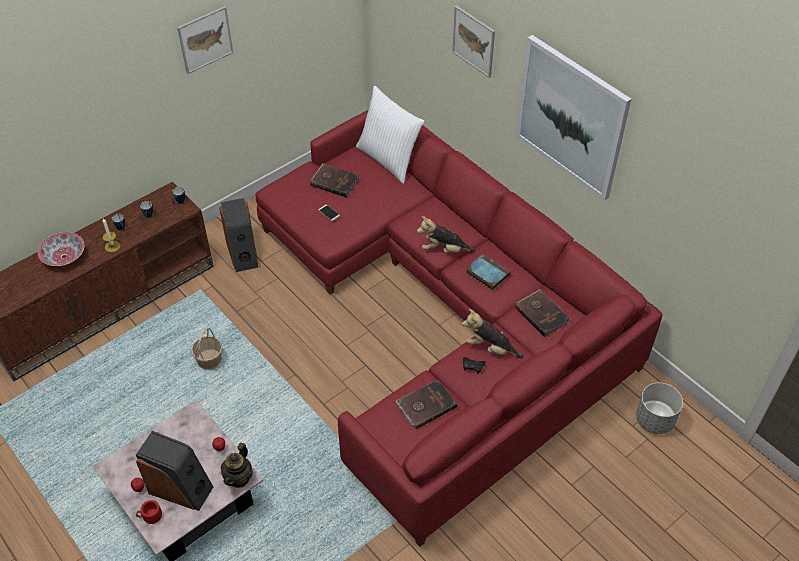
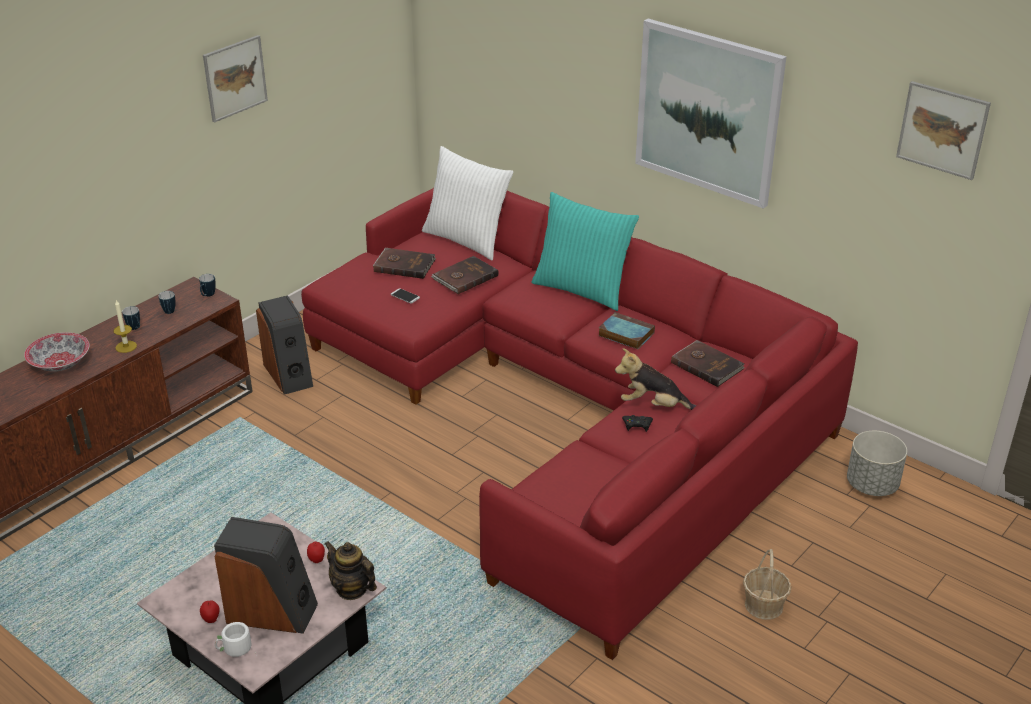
camera: 10 degrees left, 15 degrees down
red mug [136,500,162,524] -> white mug [214,622,257,657]
basket [191,328,223,370] -> basket moved to [743,549,791,620]
teapot [221,443,253,488] -> teapot turned 120 degrees clockwise [325,542,377,600]
brown book [396,379,457,429] -> brown book moved to [431,256,499,294]
plush toy [417,216,476,253] -> none
picture [452,6,495,78] -> picture moved to [896,81,991,180]
none -> turquoise pillow [531,192,639,311]

